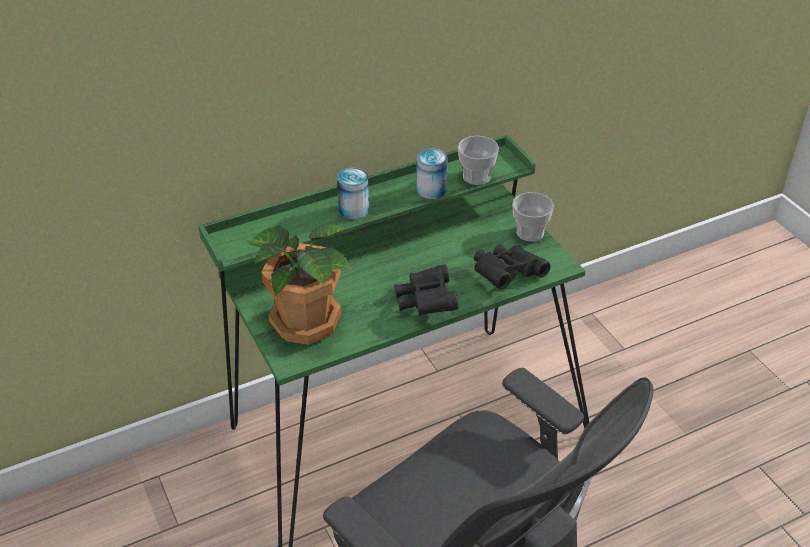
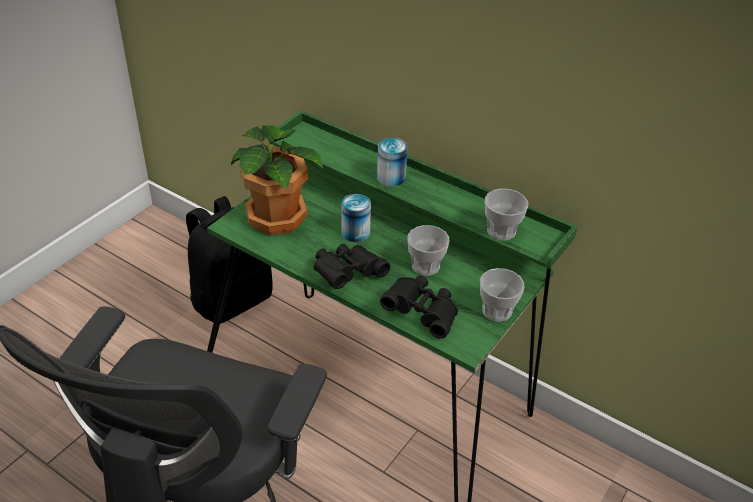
camera: 60 degrees right, 0 degrees up
can [417,149,448,199] -> can moved to [341,194,371,242]
none -> black backpack [186,196,273,323]
none -> cup [407,225,449,276]

